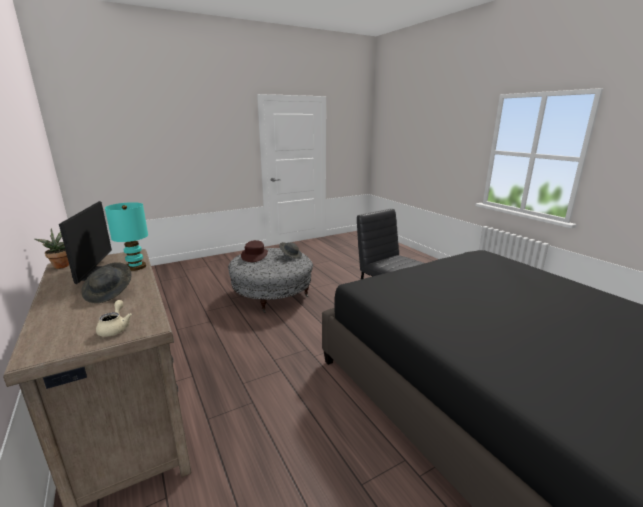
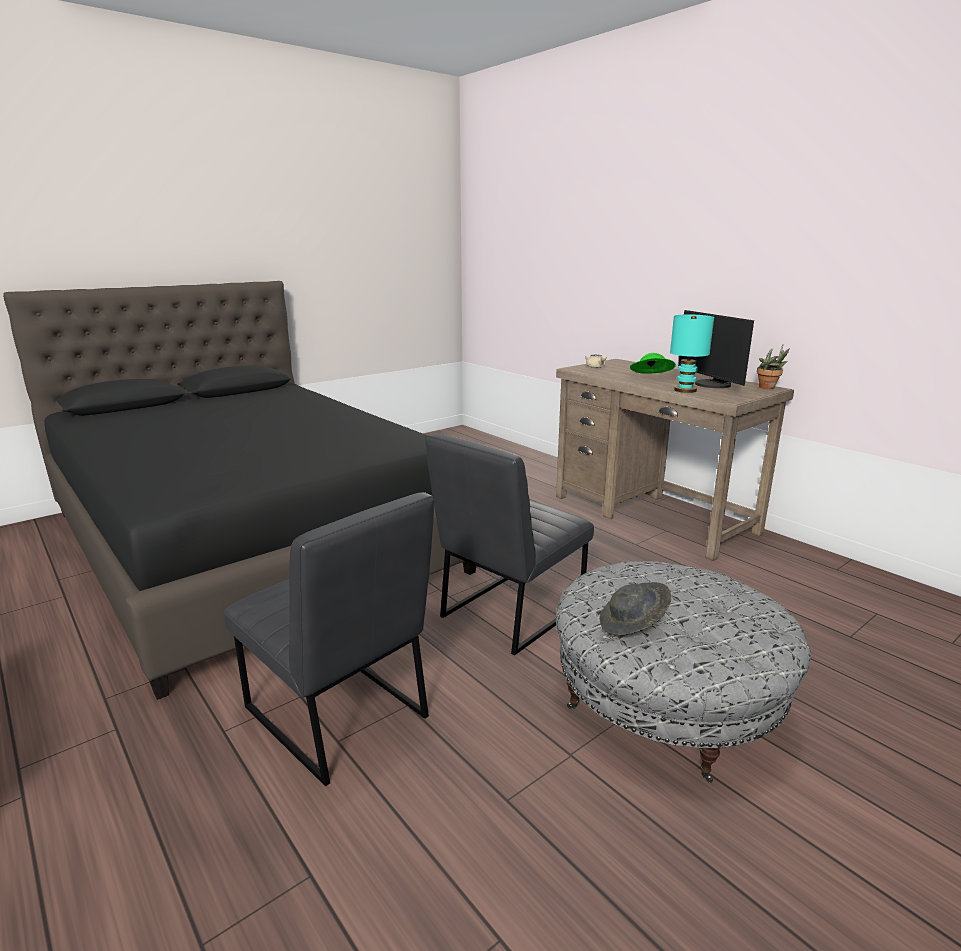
camera: 170 degrees right, 0 degrees up
grey hat [81,262,132,303] -> green hat [630,353,676,374]
brown hat [241,240,268,262] -> none
none -> grey chair [425,433,594,655]

